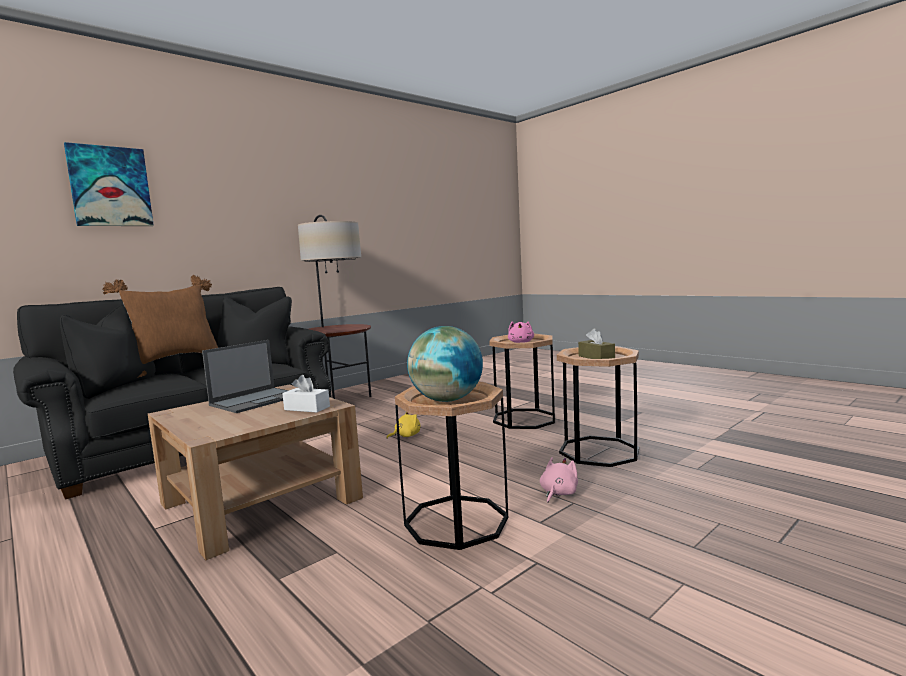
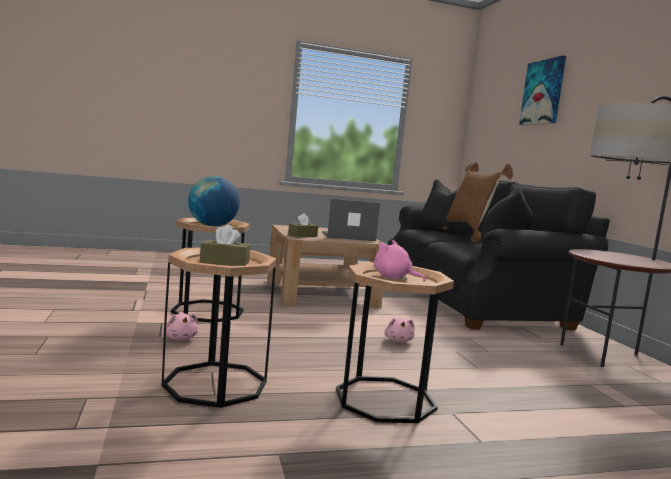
camera: 115 degrees right, 0 degrees up
laptop [202,340,289,413] -> laptop turned 105 degrees clockwise [322,199,380,241]
white tissue box [282,375,330,413] -> brown tissue box [288,213,318,237]
yellow plush toy [386,412,421,439] -> pink plush toy [384,318,415,343]

